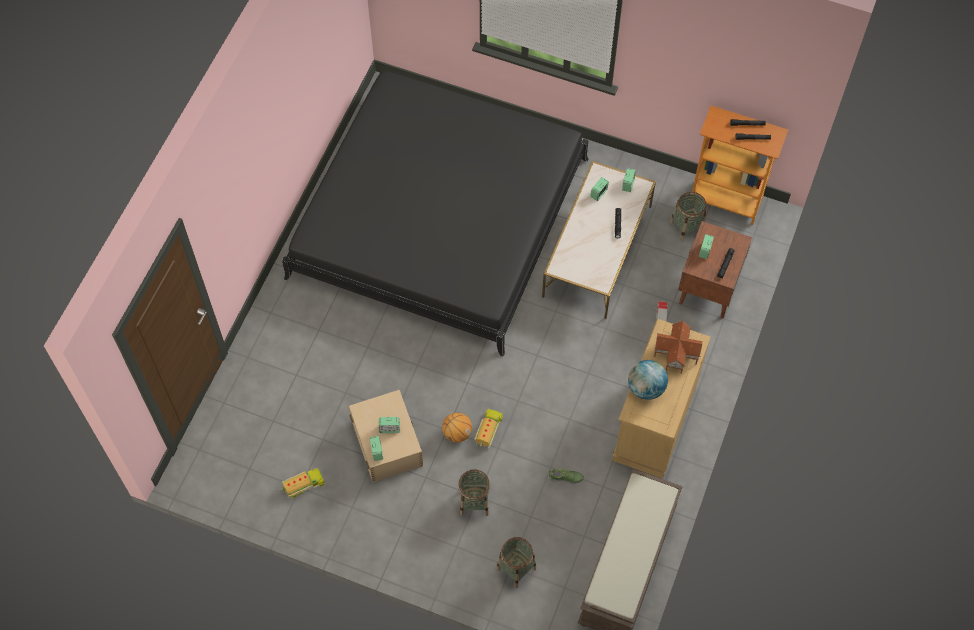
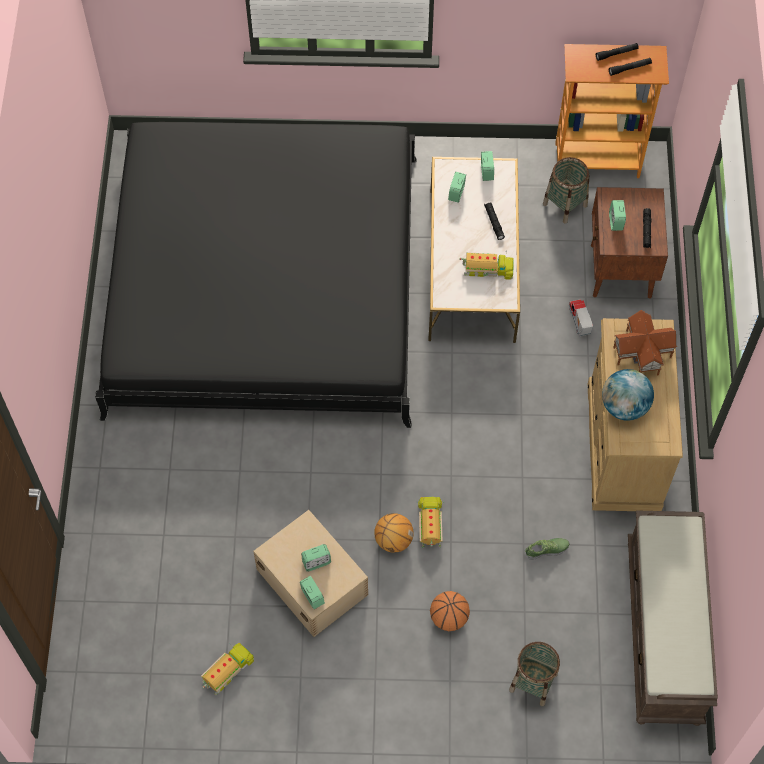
camera: 20 degrees left, 0 degrees up
basket [458,469,490,516] -> basketball [430,591,470,631]
none -> toy truck [460,251,514,280]

